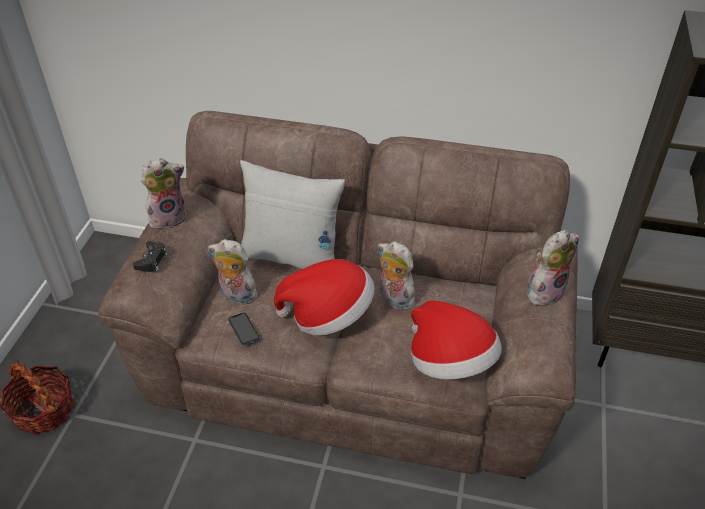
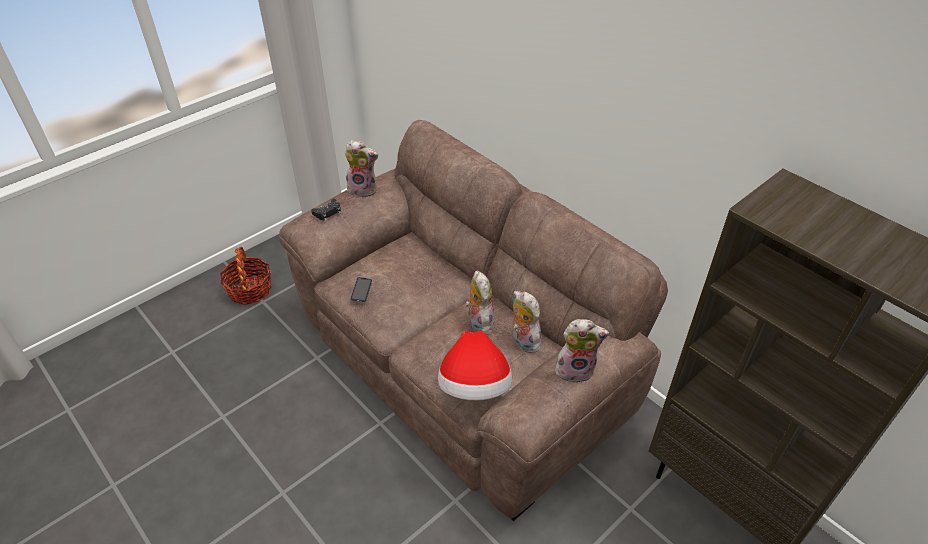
camera: 35 degrees right, 0 degrees up
plush toy [208,239,258,307] -> plush toy moved to [513,291,541,353]
grey pillow [240,160,345,269] -> none
hat [274,259,375,335] -> none

